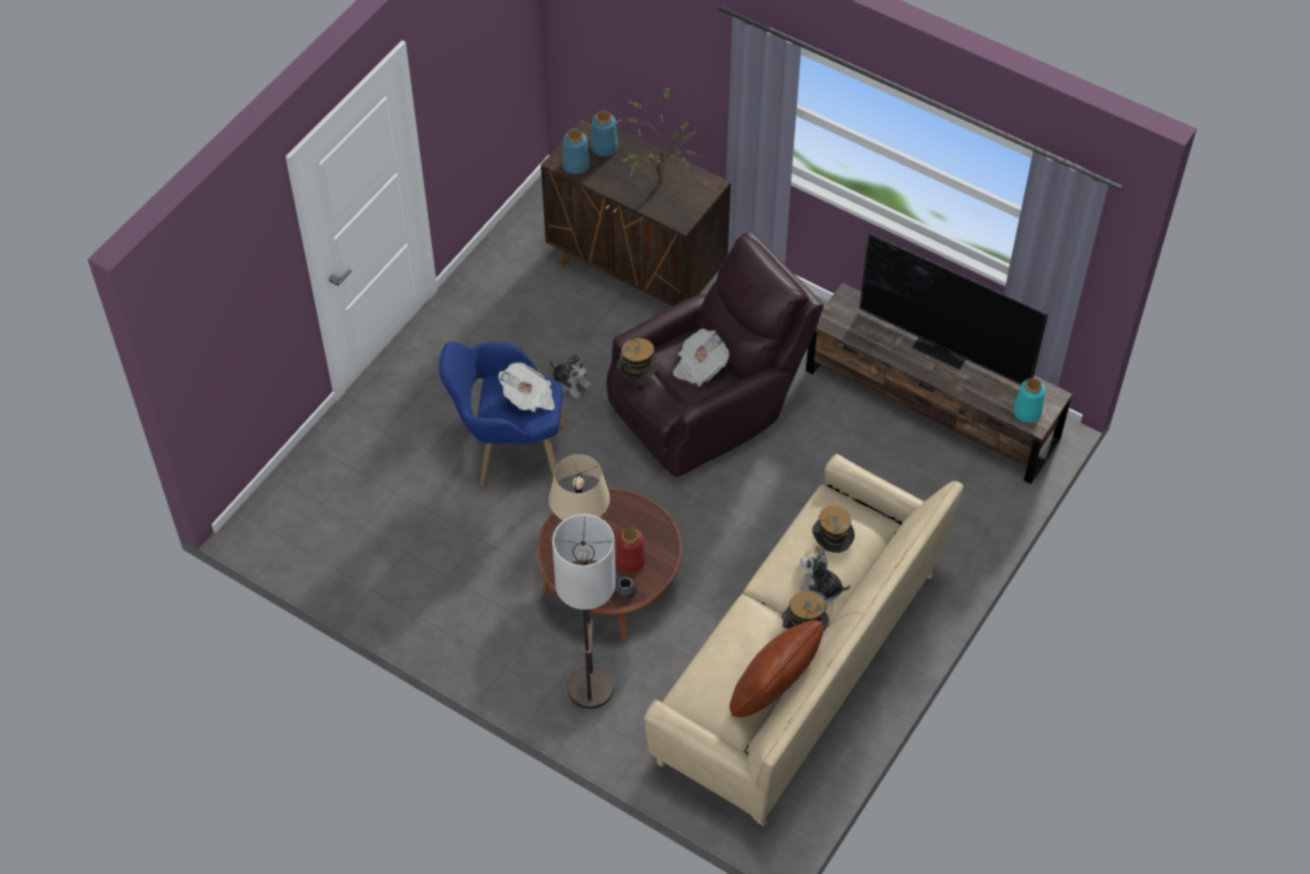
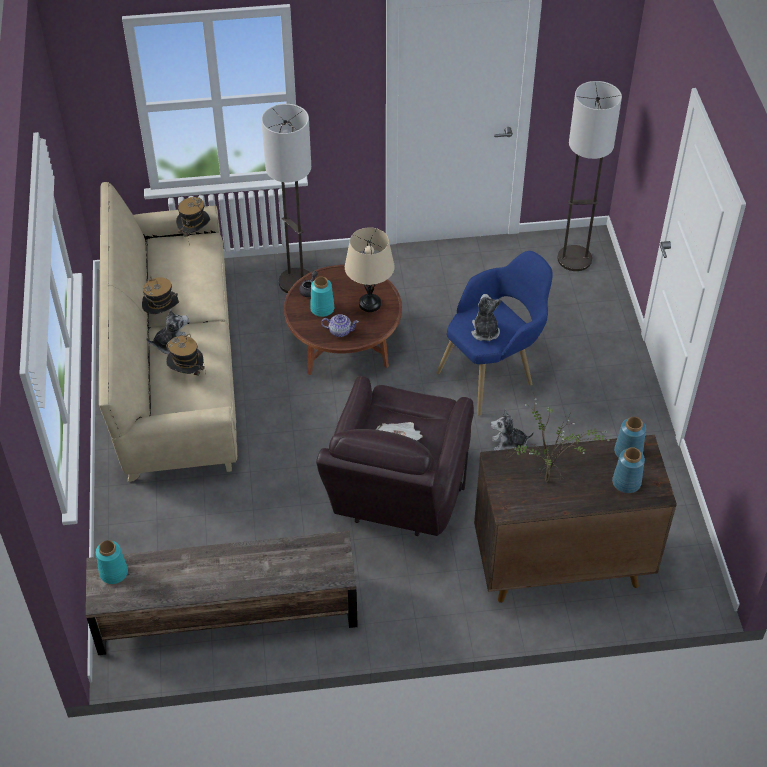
camera: 140 degrees right, 5 degrees down
newspaper [499,362,555,412] -> plush toy [471,294,501,341]
red vase [616,527,646,572] -> turquoise vase [310,277,334,317]
hat [617,335,660,379] -> hat moved to [176,197,210,238]
brown pillow [729,620,824,718] -> none
television [859,233,1048,385] -> none
none -> teapot [321,314,359,337]
none -> floor lamp [558,81,622,271]

